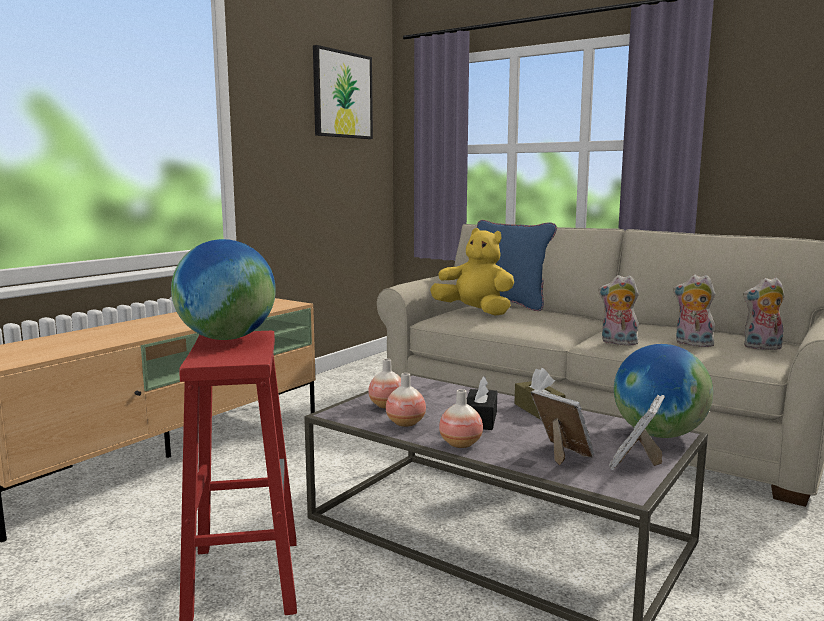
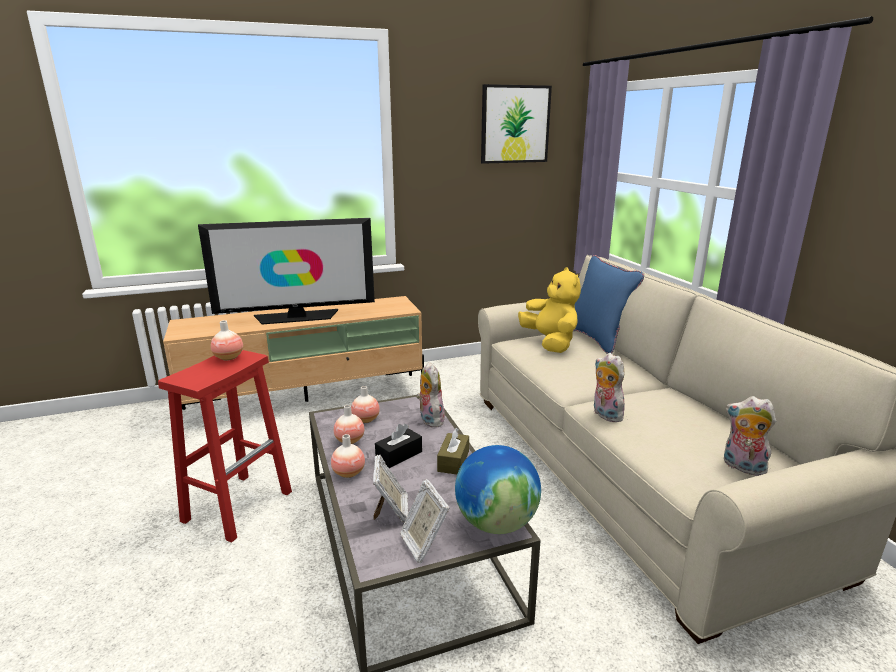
camera: 35 degrees right, 10 degrees up
globe [171,239,276,340] -> vase [211,320,243,360]
picture frame [609,395,665,470] -> picture frame turned 90 degrees counterclockwise [400,479,450,564]
plush toy [673,275,716,347] -> plush toy moved to [416,362,445,427]
none -> television [198,218,375,324]

